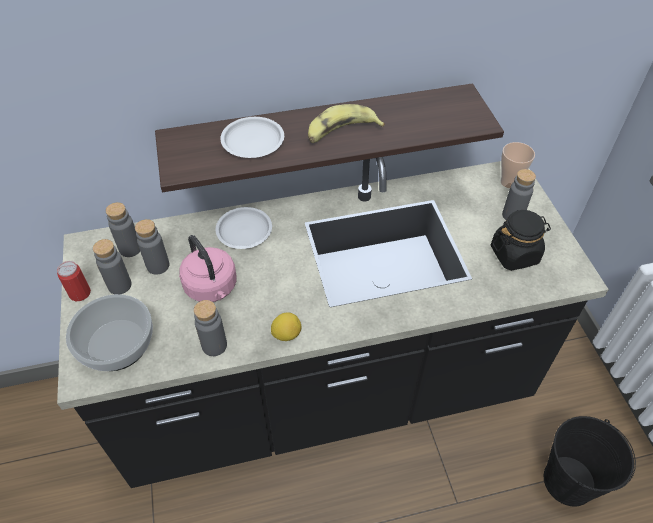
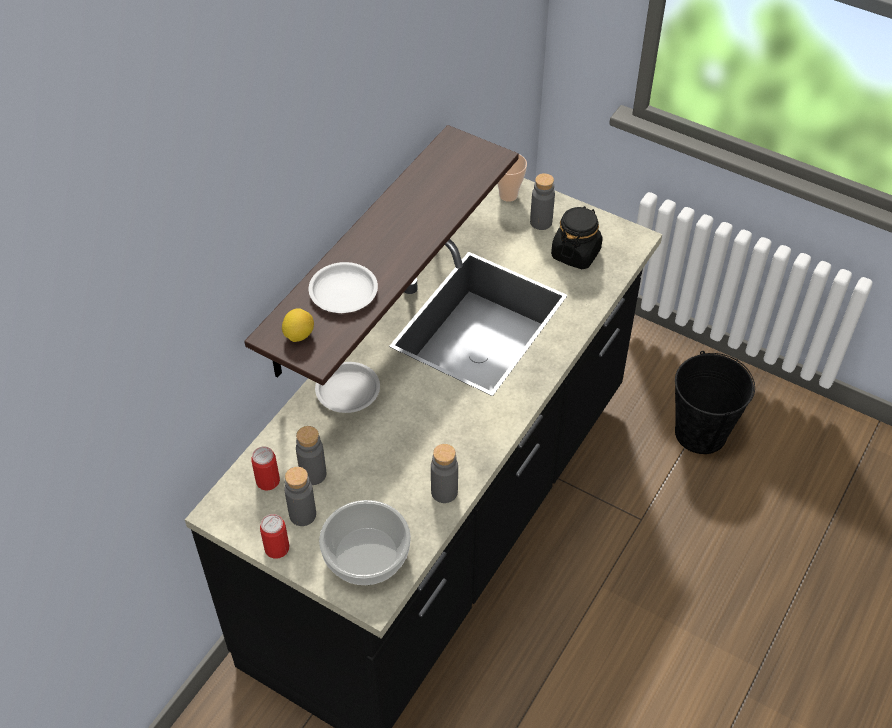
camera: 45 degrees left, 0 degrees up
grey bottle [106,202,140,257] -> can [251,447,280,491]
pink kettle [179,235,237,302] -> none
lemon [271,312,301,341] -> lemon moved to [282,308,314,342]
banana [308,104,385,143] -> none

